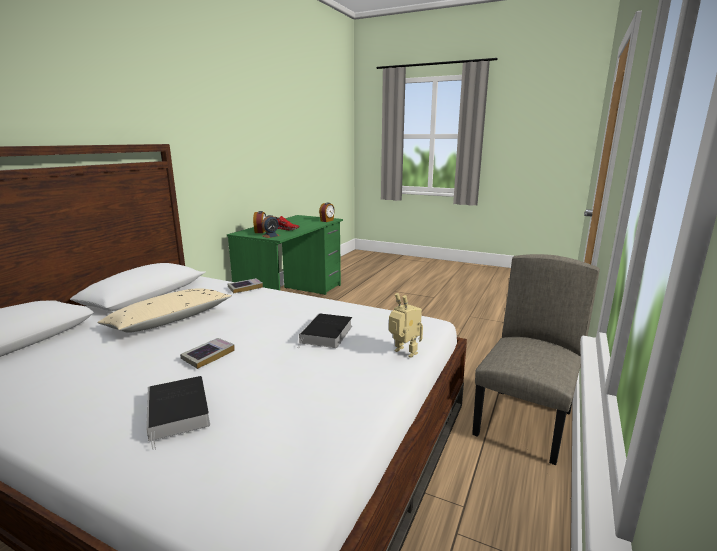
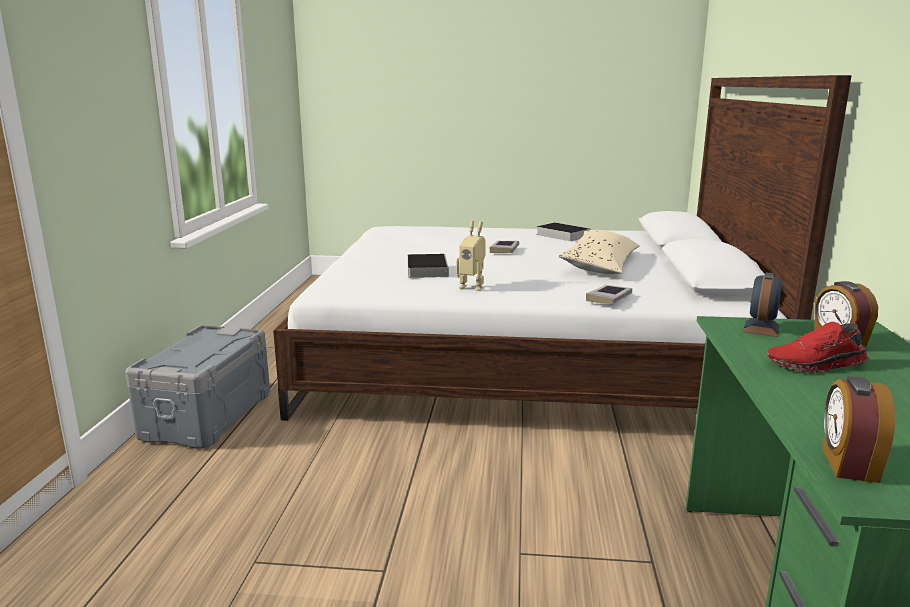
camera: 160 degrees right, 0 degrees up
book [146,376,210,450] -> book moved to [536,222,590,241]
toy robot [389,293,423,358] -> toy robot moved to [456,221,486,291]
beige chair [472,254,600,465] -> grey storage box [125,325,270,449]

